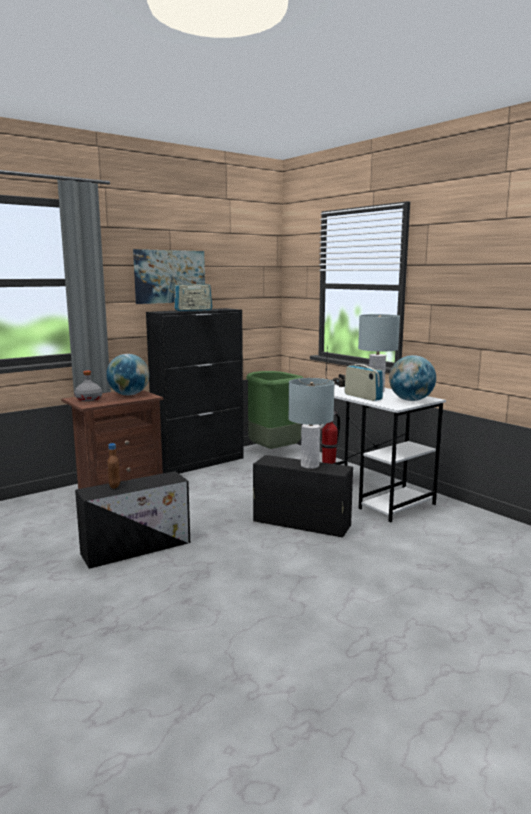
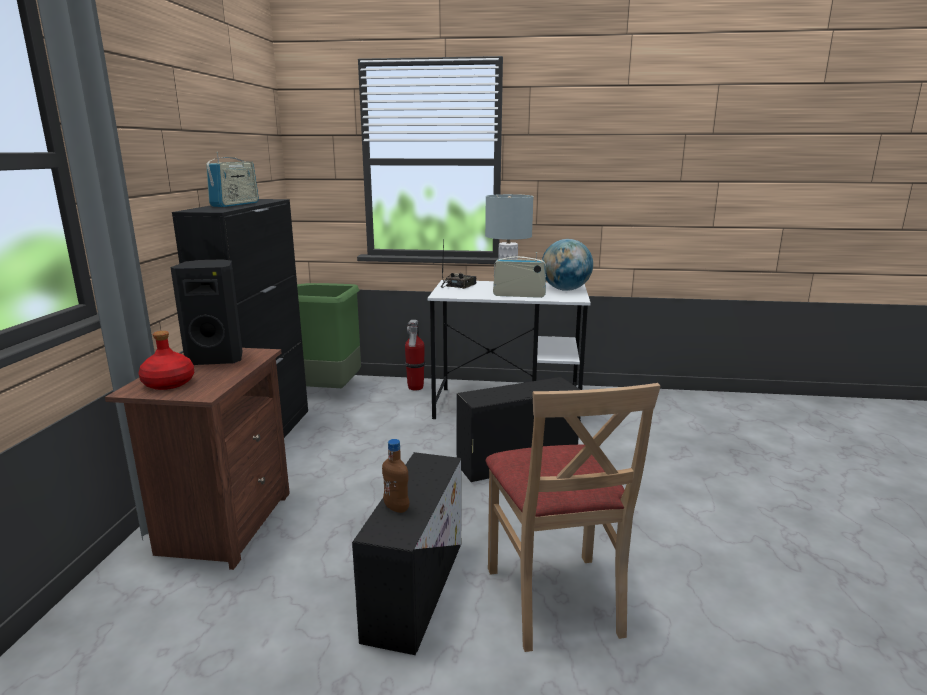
camera: 45 degrees left, 5 degrees up
grey bottle [74,371,102,401] -> red bottle [139,331,194,390]
globe [106,354,149,395] -> black speaker [170,259,243,365]
picture [133,249,205,304] -> none
grey table lamp [288,378,335,469] -> none
none -> beige chair [486,383,660,652]

